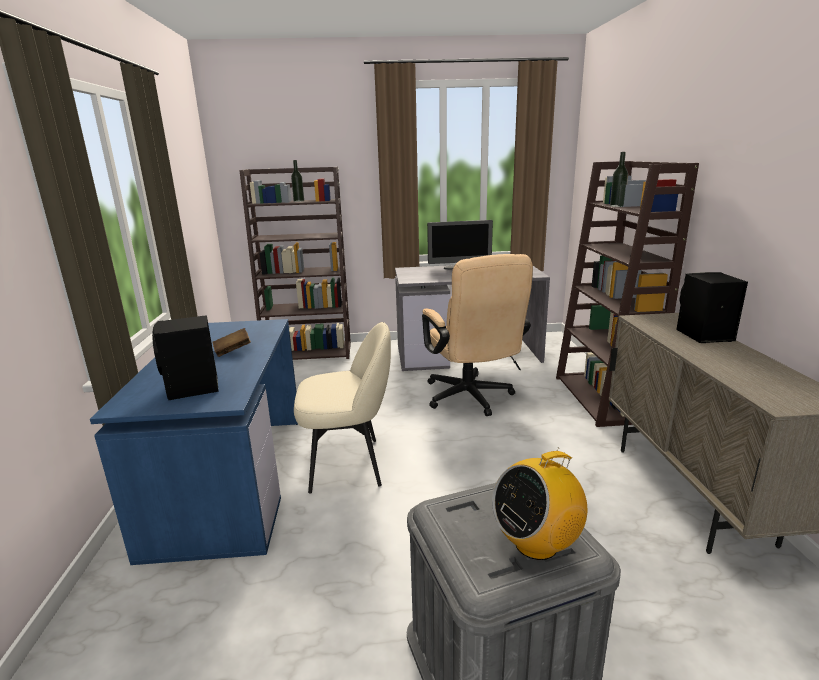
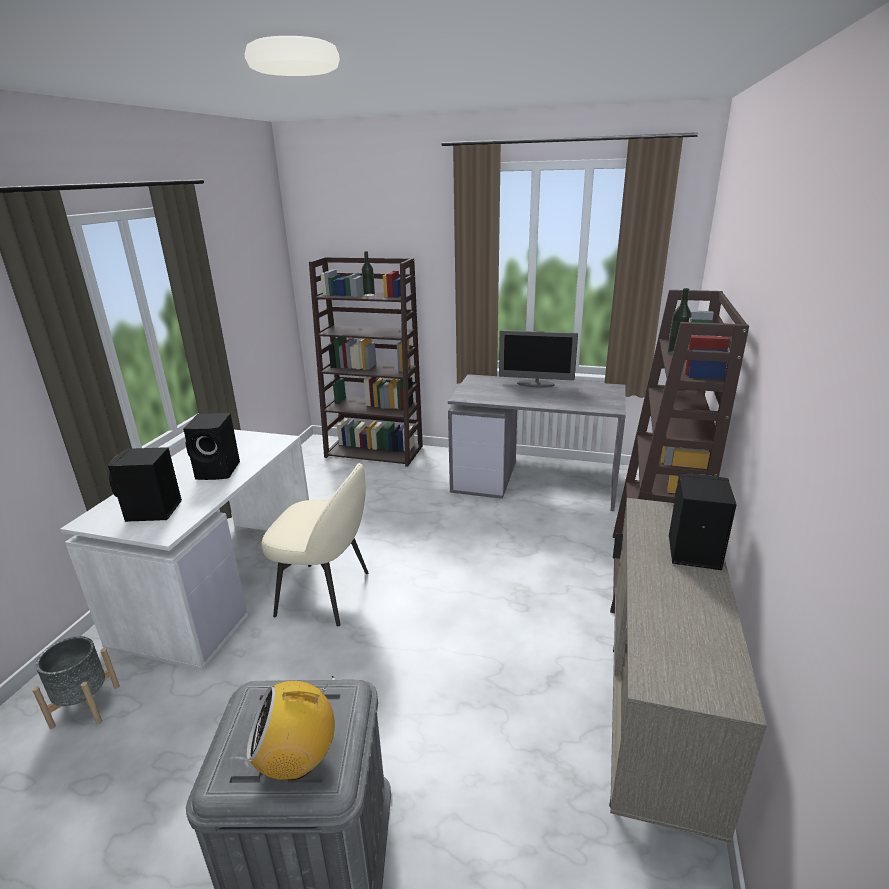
camera: 20 degrees right, 5 degrees up
blue desk [90,319,298,565] -> white desk [60,430,309,670]
brown book [212,328,251,357] -> black speaker [183,413,240,480]
beige office chair [422,254,533,416] -> none
none -> grey planter [32,636,120,729]

